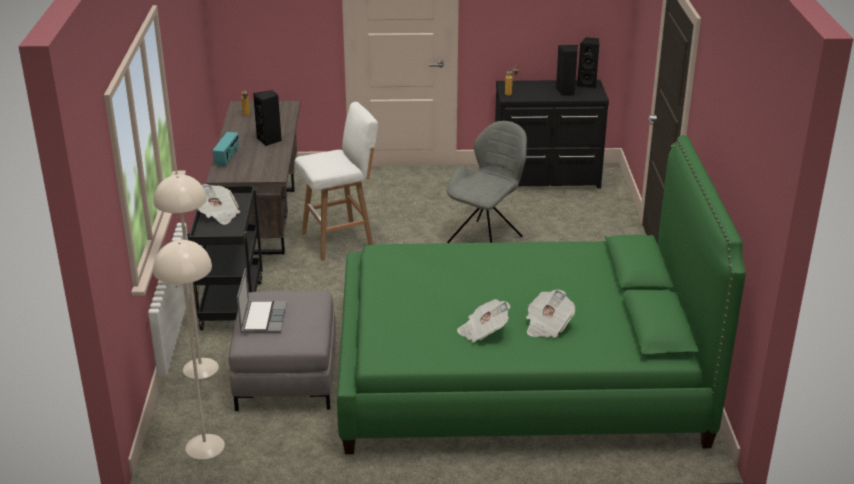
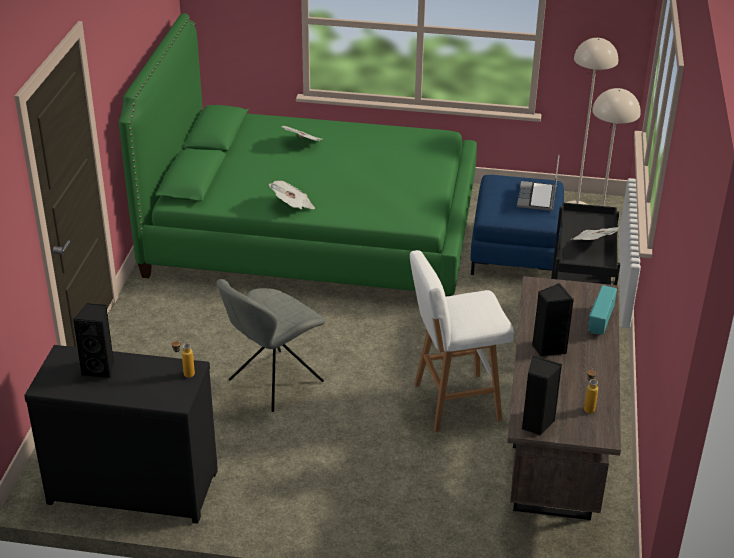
camera: 170 degrees left, 5 degrees up
grey ottoman [229,291,336,411] -> blue ottoman [470,175,564,276]
newspaper [457,299,511,343] -> newspaper moved to [269,181,315,209]
black speaker [577,37,599,89] -> black speaker moved to [522,355,563,435]

